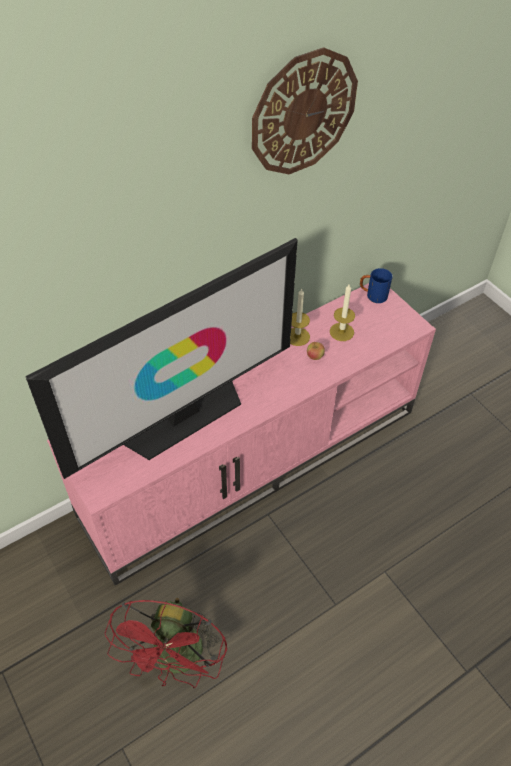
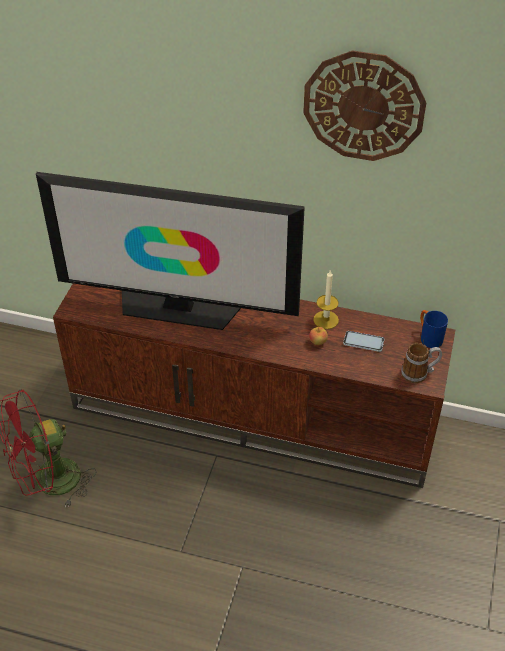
camera: 50 degrees right, 5 degrees down
pink tv stand [47,283,436,586] -> brown tv stand [53,284,455,488]
candle [330,283,355,341] -> phone [343,331,384,352]
none -> mug [401,343,442,383]

